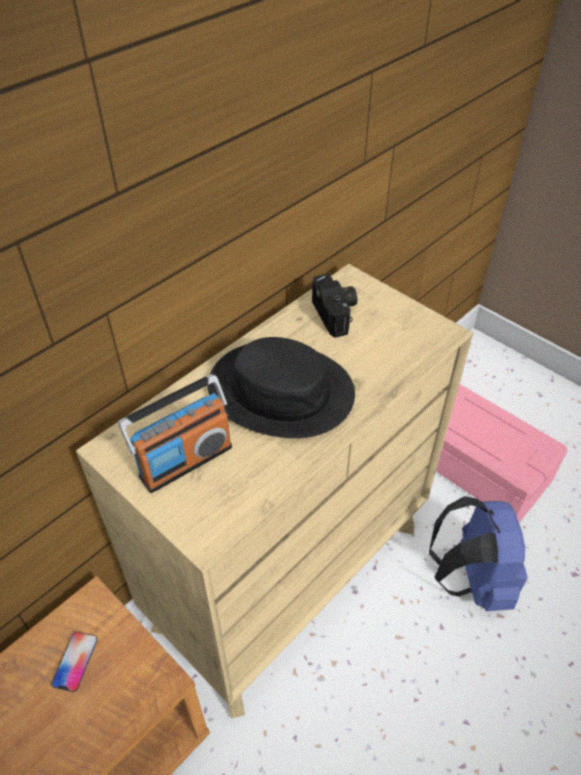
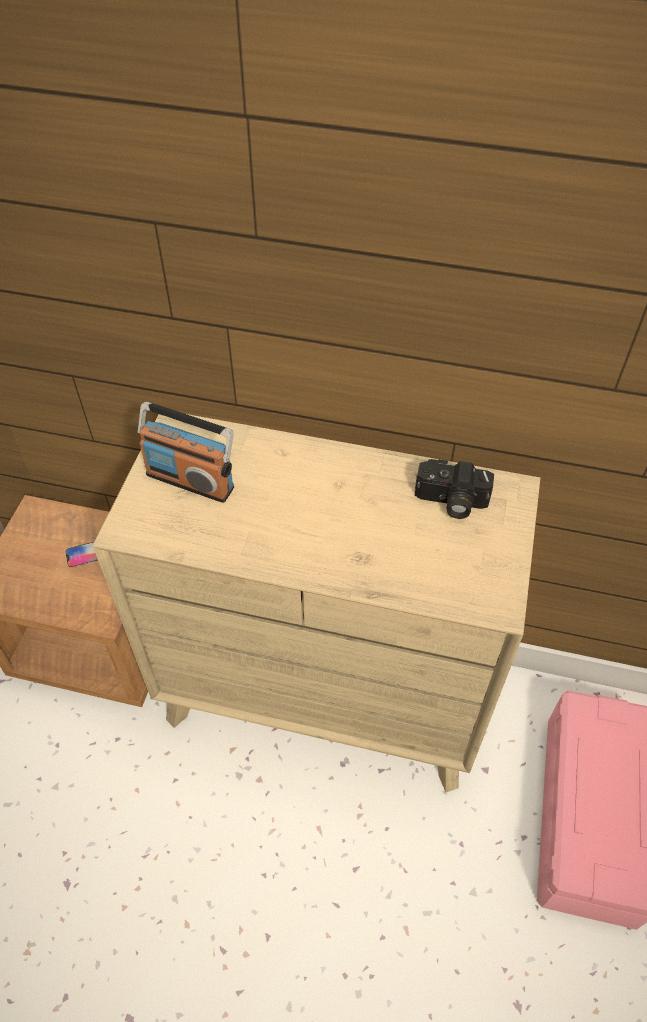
camera: 60 degrees right, 5 degrees up
black hat [208,337,355,438] -> none
camera [312,274,358,338] -> camera turned 60 degrees clockwise [415,459,494,519]
blue backpack [429,496,528,611] -> none

